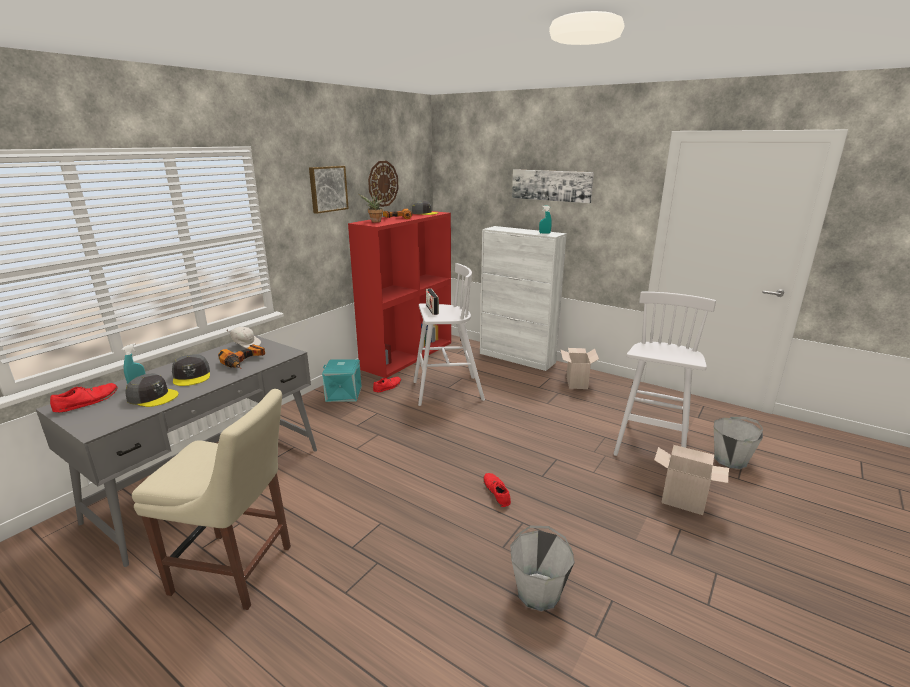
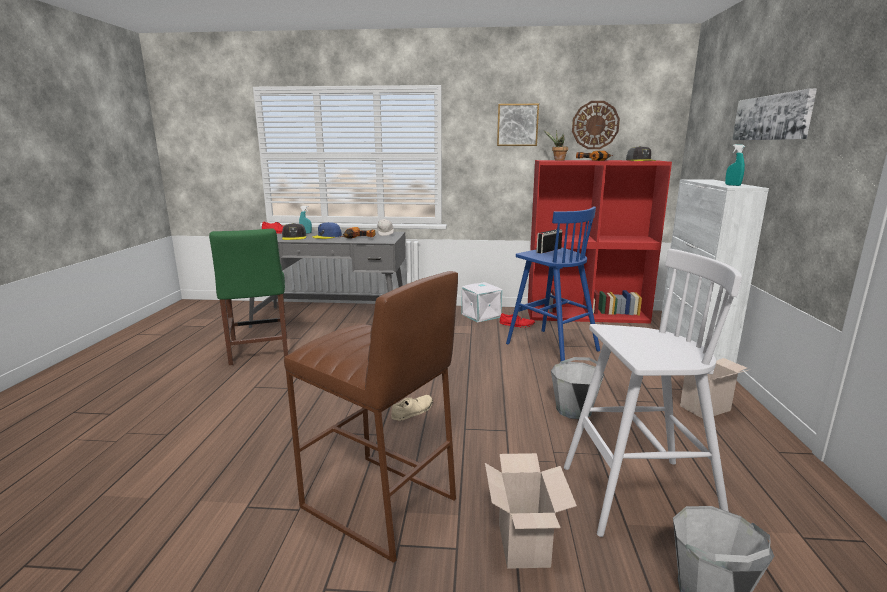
camera: 60 degrees right, 5 degrees down
beige chair [132,389,291,610] -> green chair [209,229,288,365]
grey cap [172,354,210,386] -> blue cap [312,222,342,239]
turquoise storage box [322,359,362,402] -> white storage box [461,282,502,323]
white stool [414,263,485,406] -> blue stool [506,207,600,361]
red shoe [483,473,511,507] -> beige shoe [391,395,433,421]
grey bucket [510,526,575,611] -> grey bucket moved to [551,357,605,419]
none -> brown stool [284,271,458,563]

